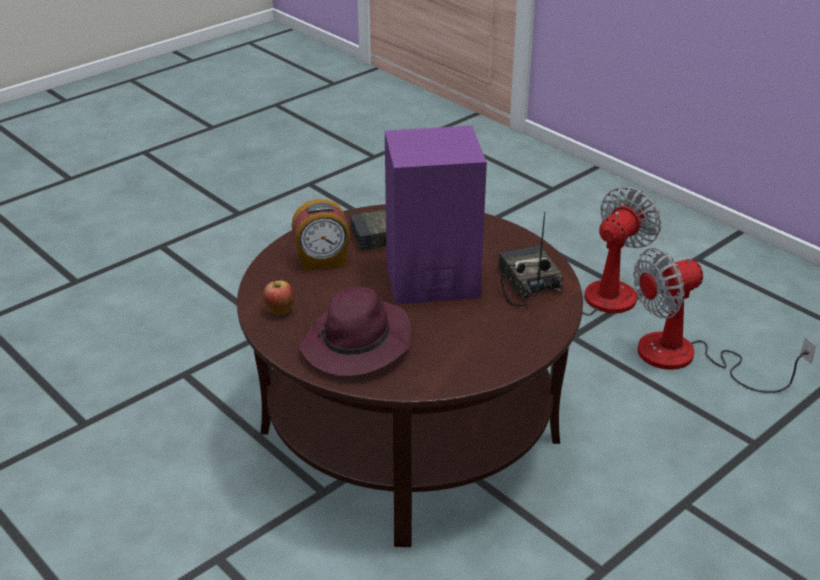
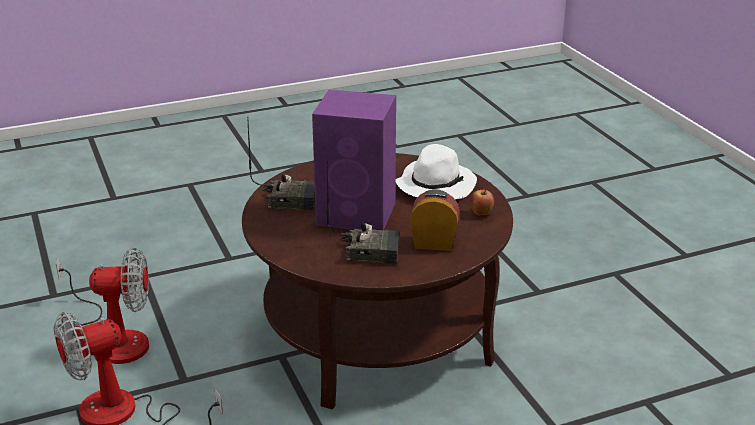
camera: 160 degrees left, 5 degrees down
purple hat [299,287,411,376] -> white hat [395,144,477,200]
radio [498,212,564,306] -> radio turned 90 degrees counterclockwise [248,122,315,210]

